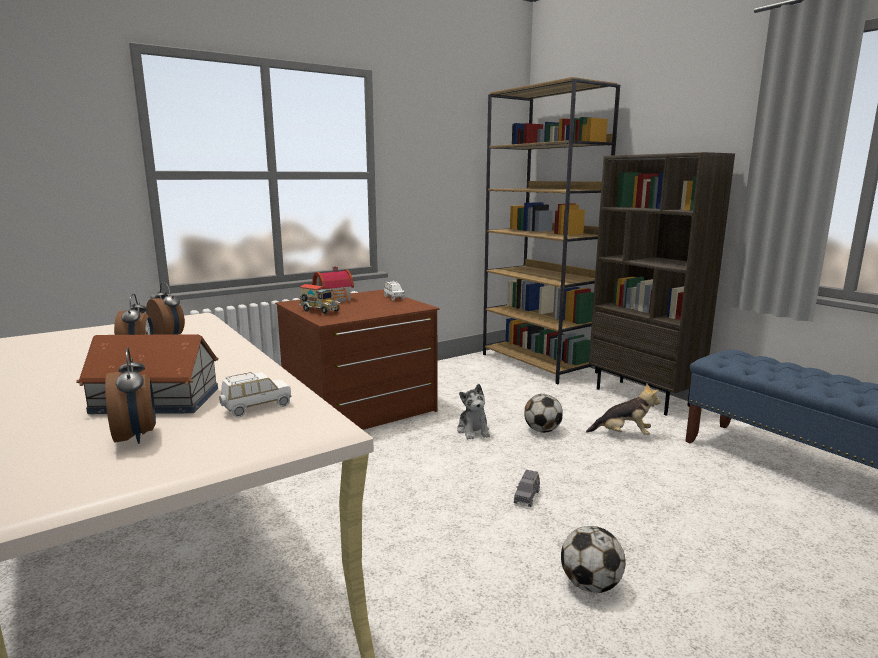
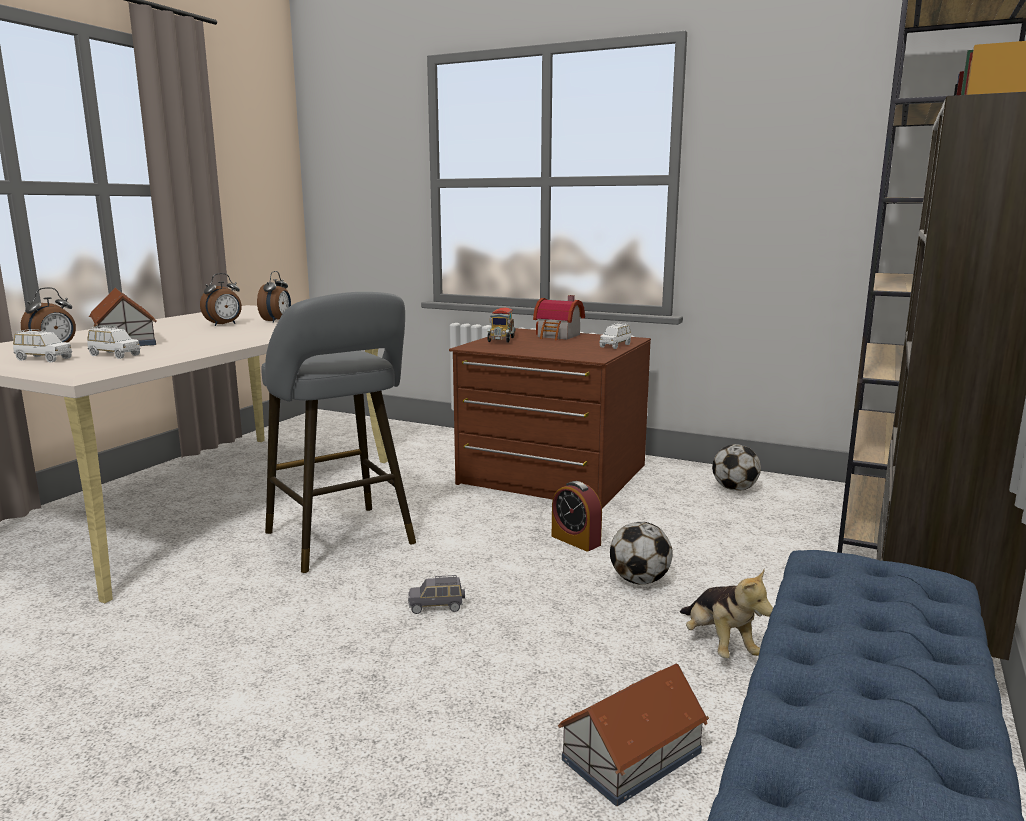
camera: 60 degrees right, 0 degrees up
plush toy [457,384,490,439] -> alarm clock [552,481,602,551]
football [561,526,625,593] -> football moved to [712,444,761,491]
none -> white toy car [13,329,72,363]
none -> grey stool [261,292,416,573]
none -> toy house [558,664,709,806]

